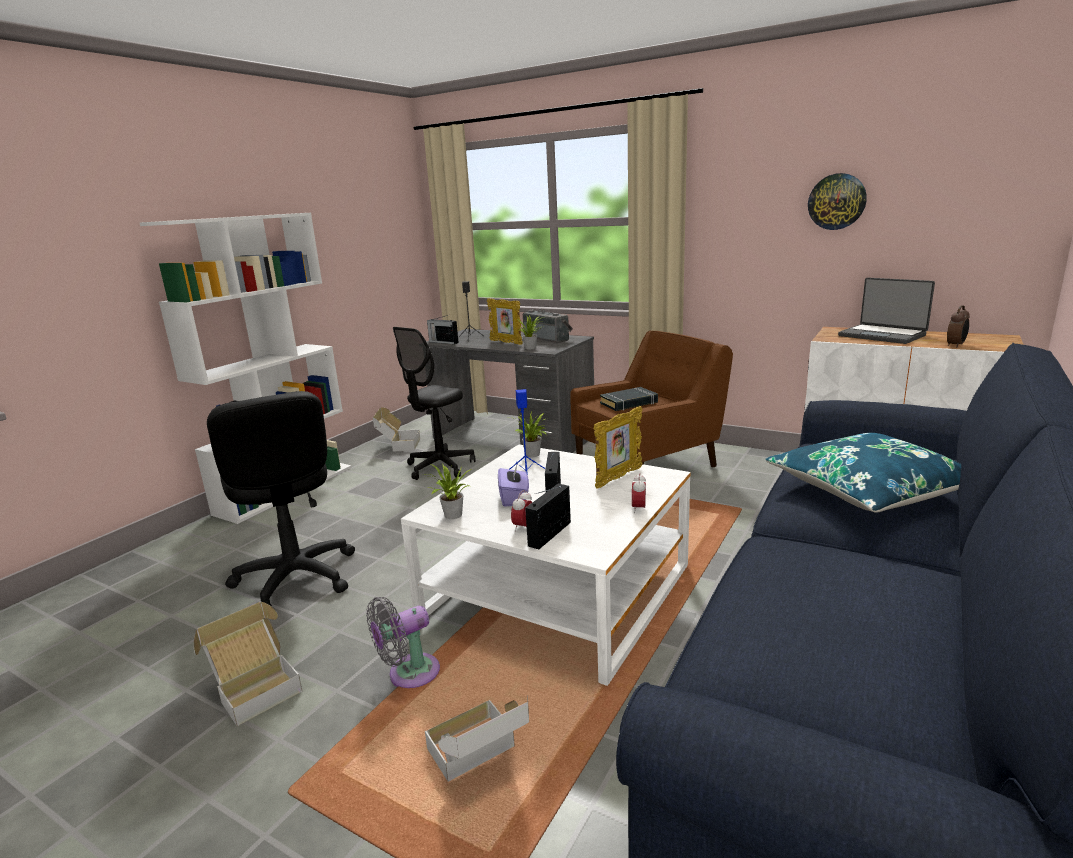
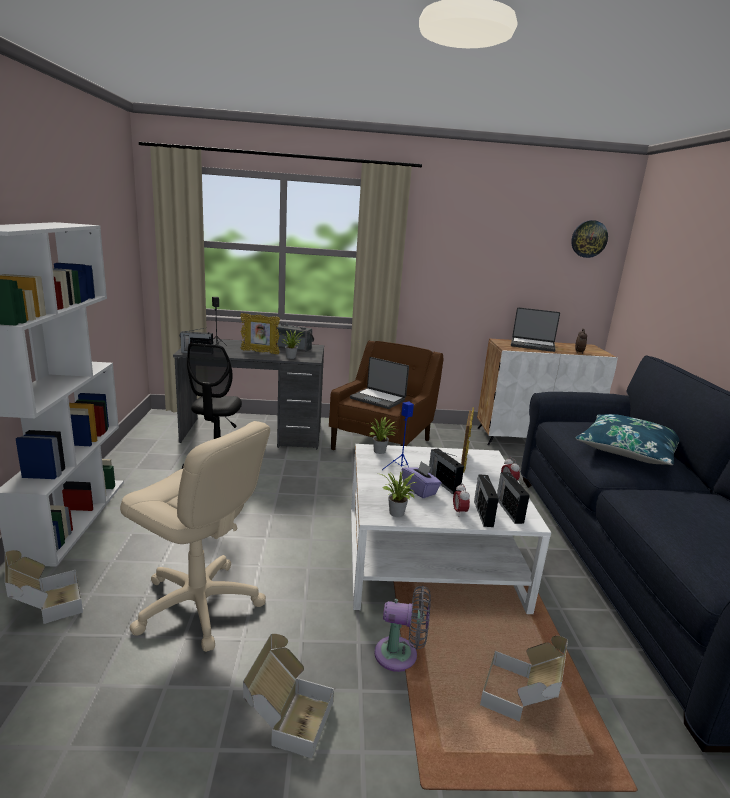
camera: 35 degrees left, 0 degrees up
black office chair [207,391,355,607] -> beige office chair [120,421,270,652]
grey fan [366,597,440,688] -> grey fan turned 105 degrees counterclockwise [374,586,431,672]
cardboard box [373,407,420,452] -> cardboard box moved to [5,550,83,624]
black book [600,387,658,411] -> laptop [350,357,409,409]
wall clock [808,173,867,230] -> wall clock moved to [571,220,608,258]
none -> radio [497,472,530,524]

